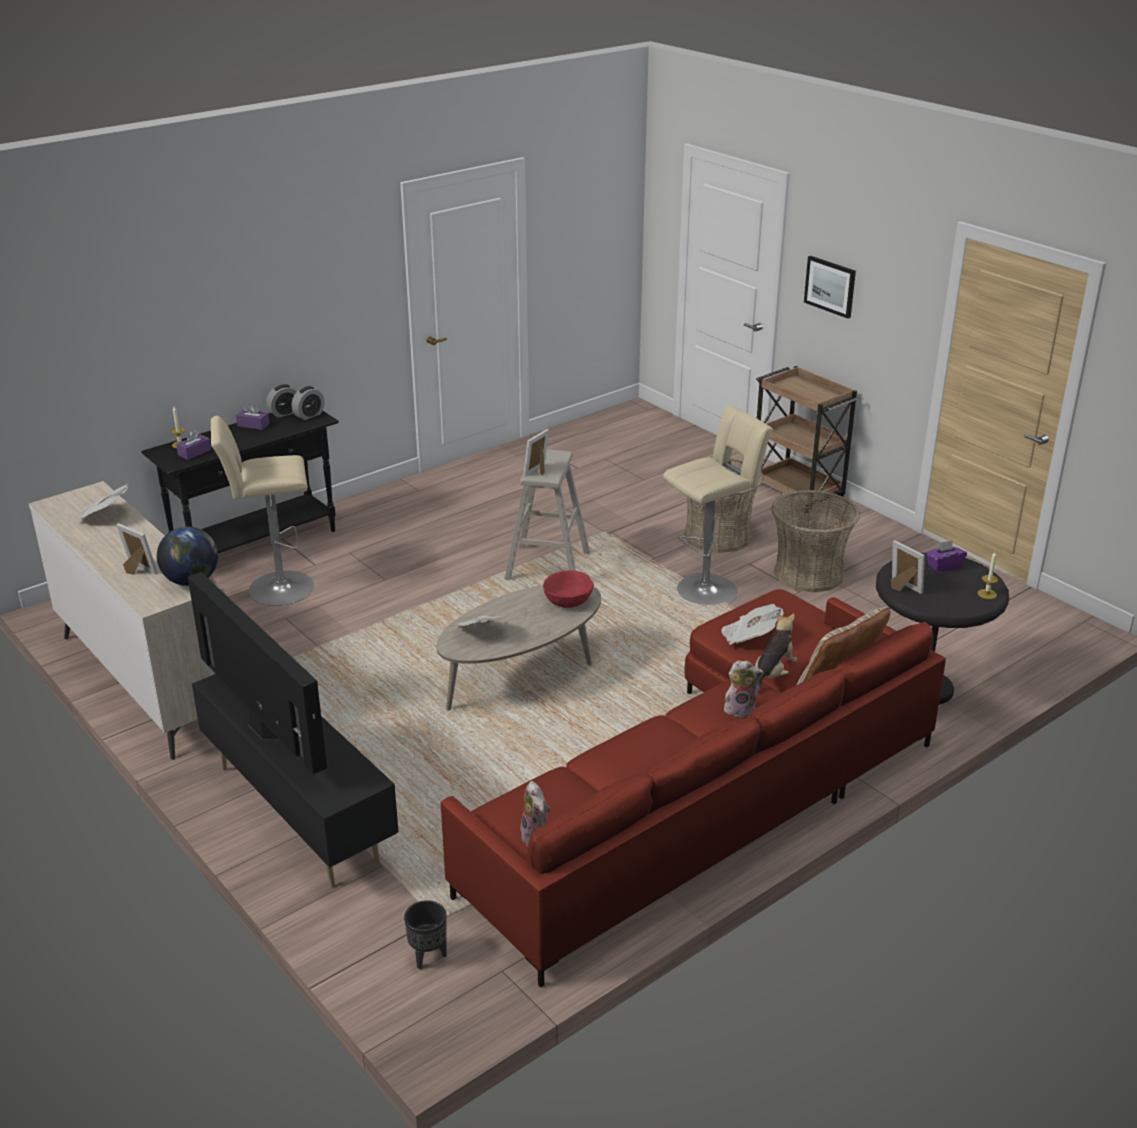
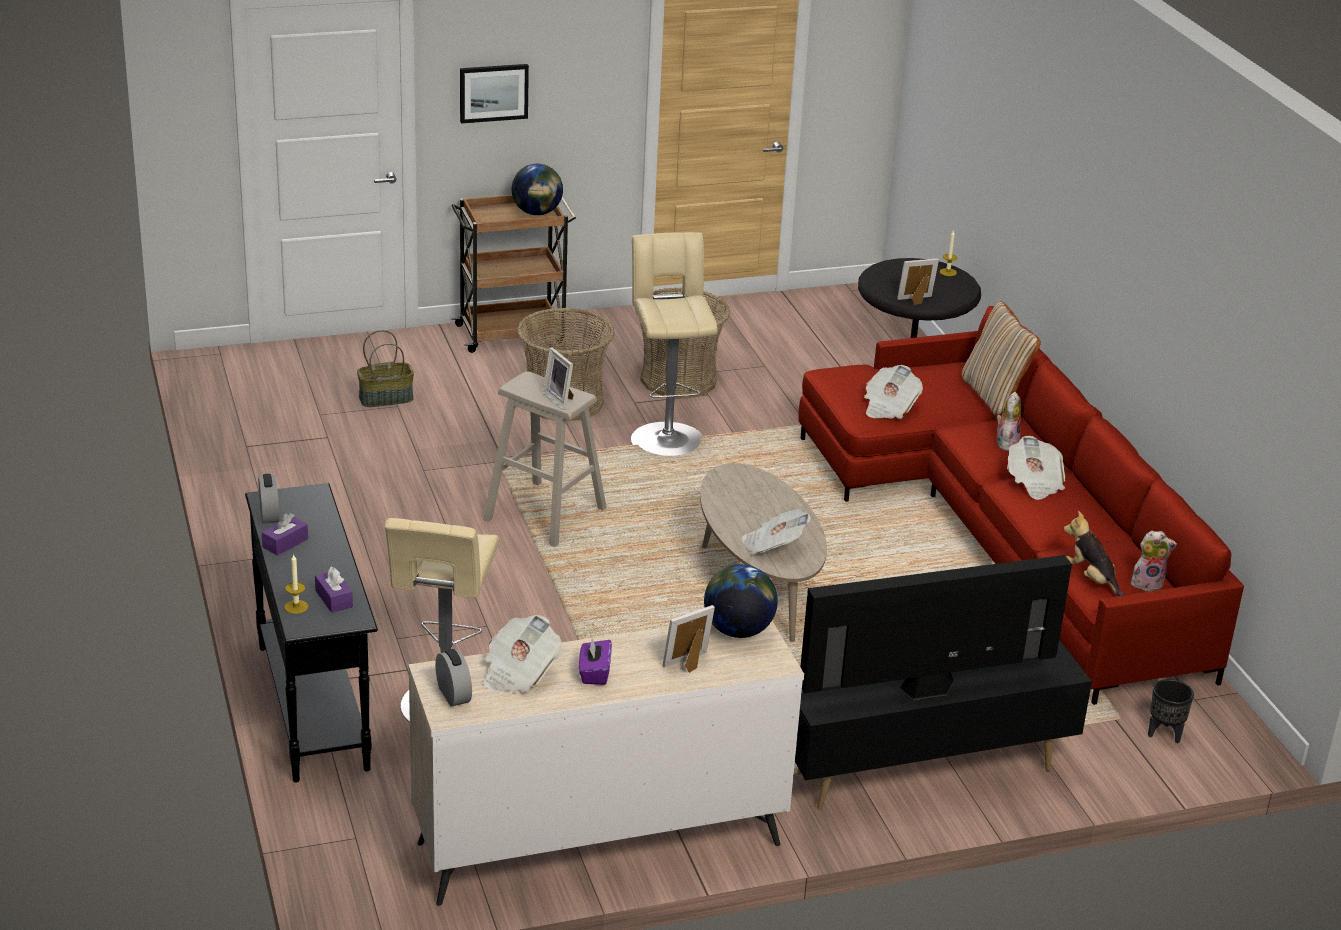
camera: 70 degrees left, 0 degrees up
alarm clock [292,386,324,420] -> alarm clock moved to [435,649,472,707]
red bowl [543,570,594,608] -> none
plush toy [755,613,797,695] -> plush toy moved to [1064,511,1125,596]
purple tissue box [926,540,967,572] -> purple tissue box moved to [579,638,612,685]
none -> basket [357,330,414,407]
none -> globe [512,164,563,215]
none -> newspaper [1007,436,1065,500]

